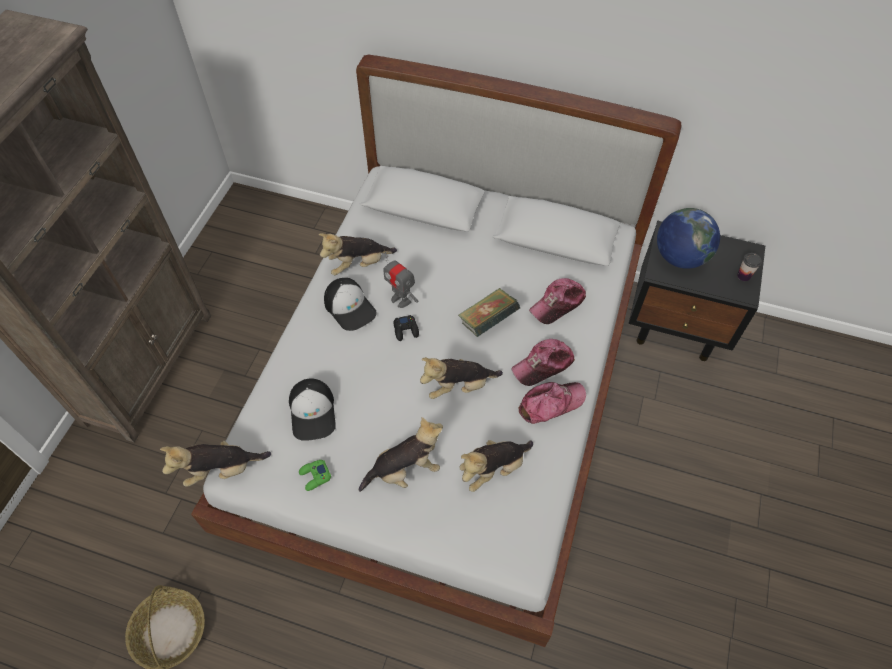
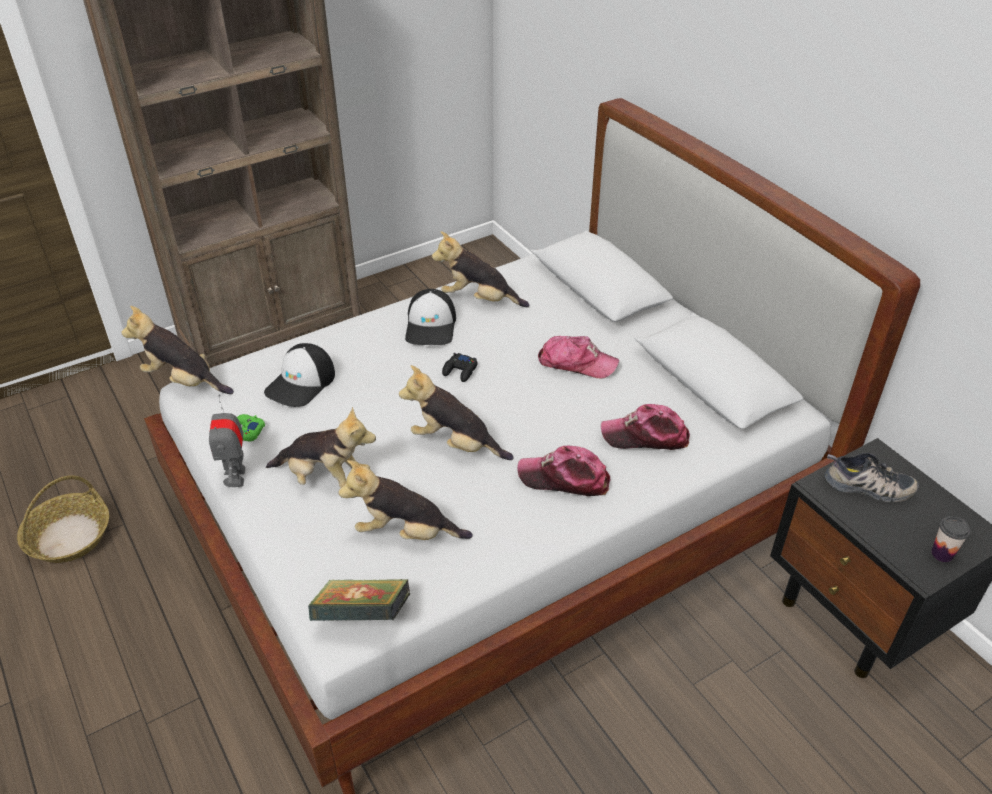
camera: 40 degrees right, 15 degrees down
toy robot [383,252,418,308] -> toy robot moved to [209,395,245,487]
book [458,288,520,337] -> book moved to [308,579,411,621]
cap [518,382,586,424] -> cap moved to [538,336,619,378]
globe [657,208,720,269] -> shoe [824,453,919,502]

